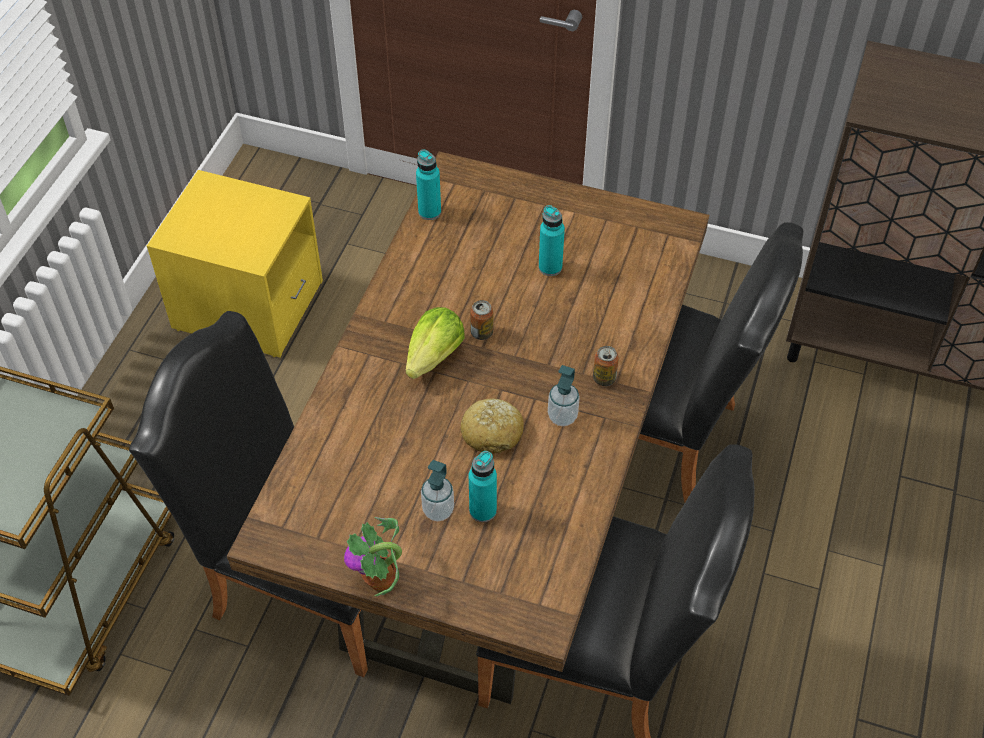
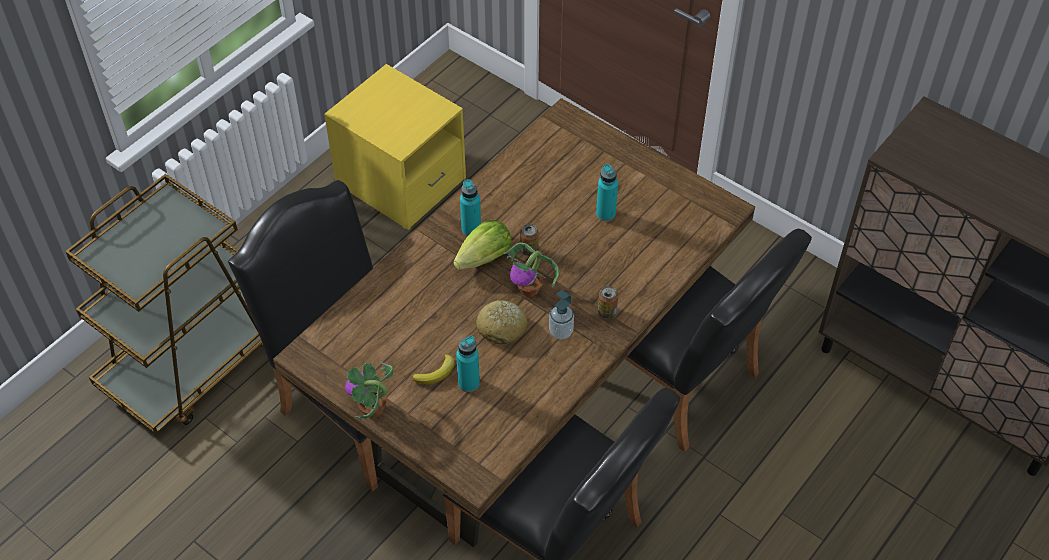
camera: 20 degrees right, 0 degrees up
turquoise bottle [416,149,441,220] -> turquoise bottle moved to [460,179,481,236]
soap dispenser [421,460,454,521] -> banana [413,354,454,384]
none -> potted plant [504,243,559,297]

